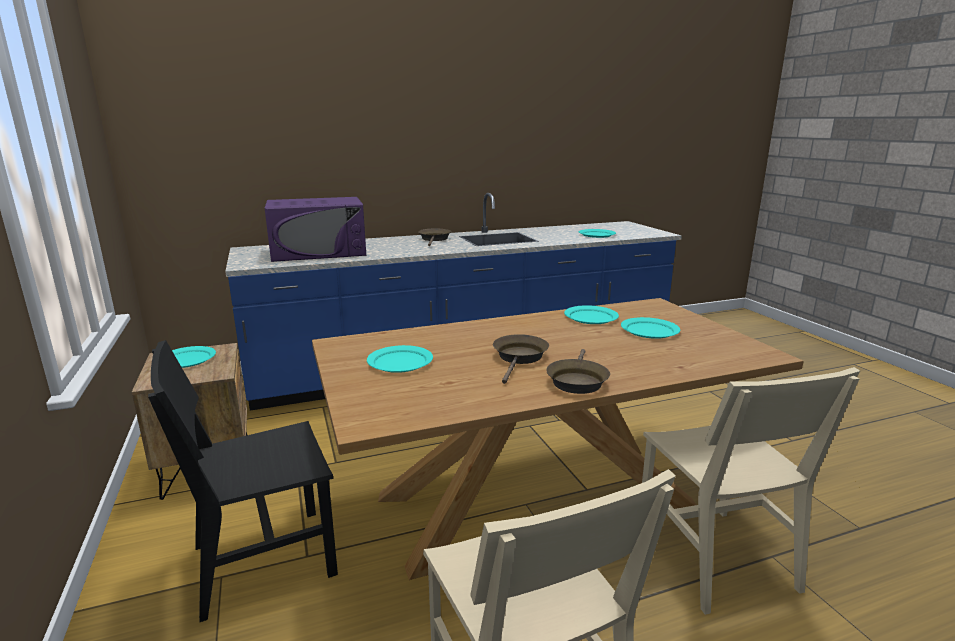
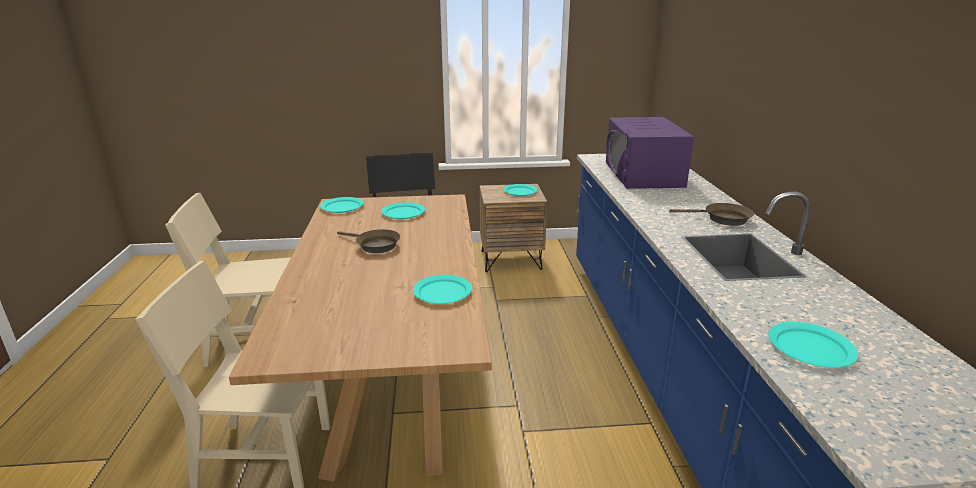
camera: 105 degrees right, 5 degrees up
brown frying pan [546,349,610,394] -> none
turquoise plate [621,317,680,339] -> turquoise plate moved to [320,197,364,213]

